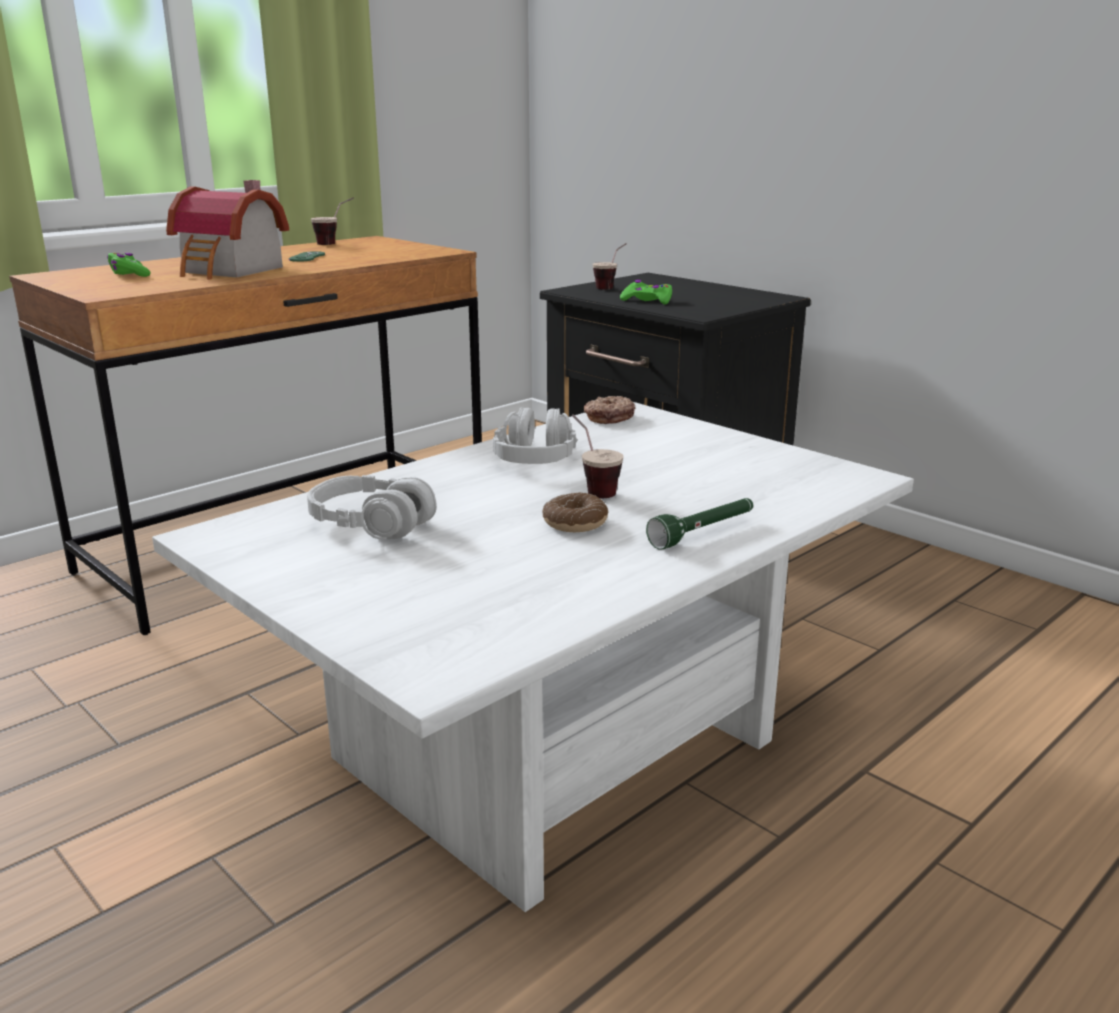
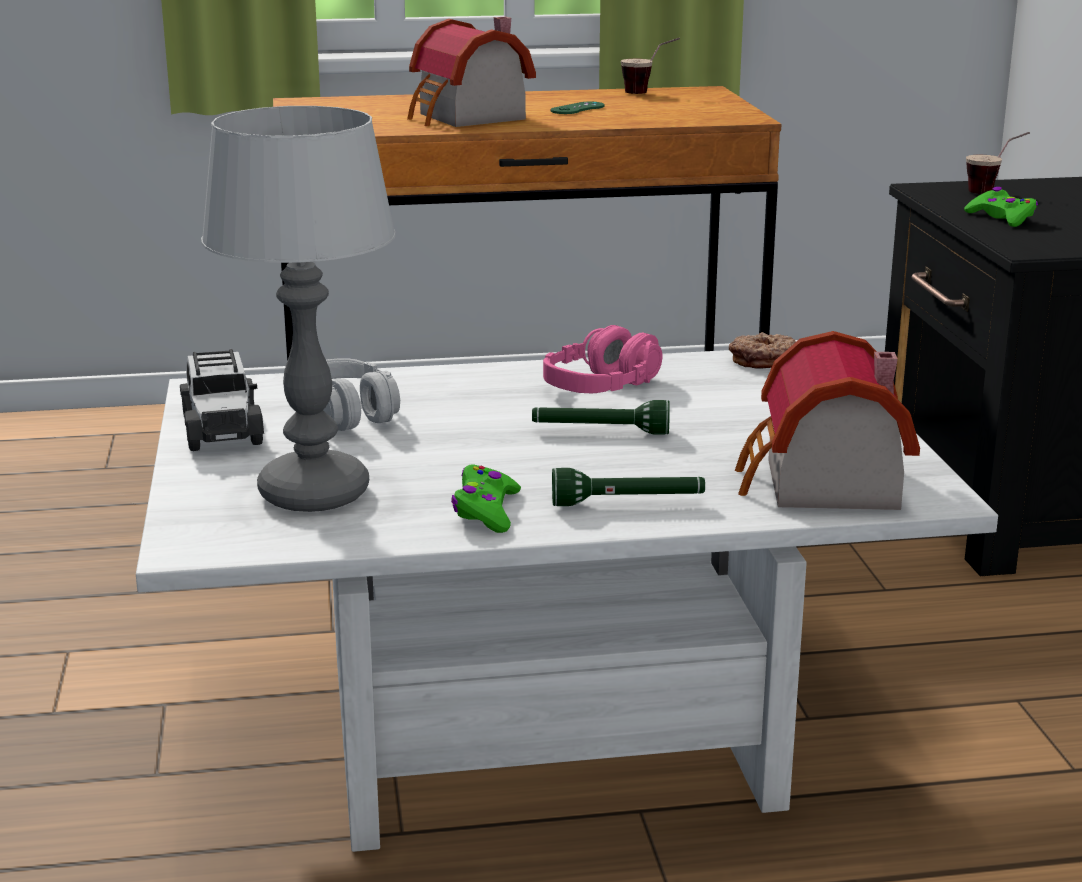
camera: 35 degrees right, 0 degrees up
green game controller [107,253,151,277] -> green game controller moved to [451,465,521,533]
grey headphones [493,407,577,464] -> pink headphones [543,325,663,393]
donut [542,492,608,532] -> none
cup [572,414,624,498] -> green flashlight [532,400,670,435]
none -> toy car [180,349,264,451]
none -> table lamp [201,106,396,512]
none -> toy house [735,331,920,510]

